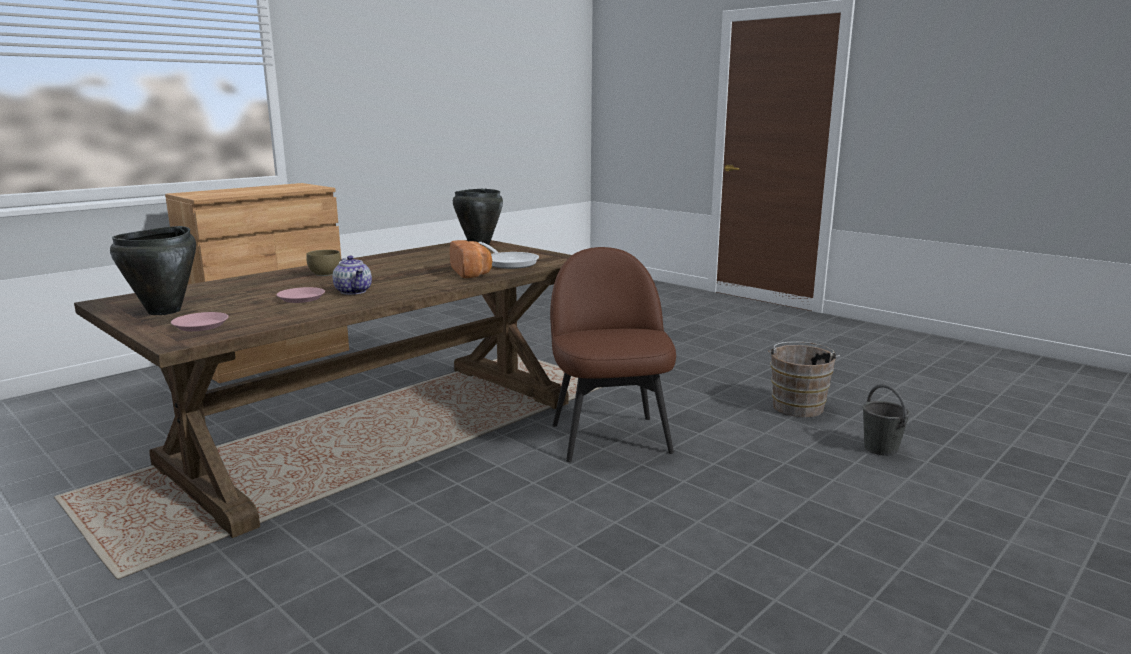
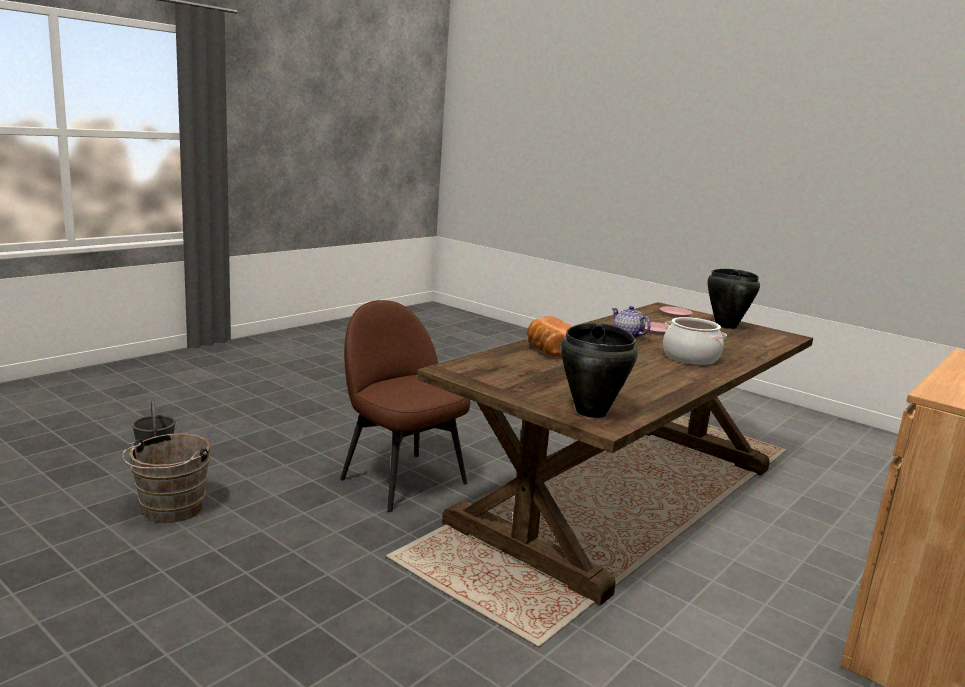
camera: 175 degrees right, 0 degrees up
brown bowl [306,250,341,276] -> cooking pot [663,317,727,365]
frying pan [478,242,539,269] -> none
brown chair [550,247,676,462] -> brown chair turned 150 degrees clockwise [340,300,471,512]

